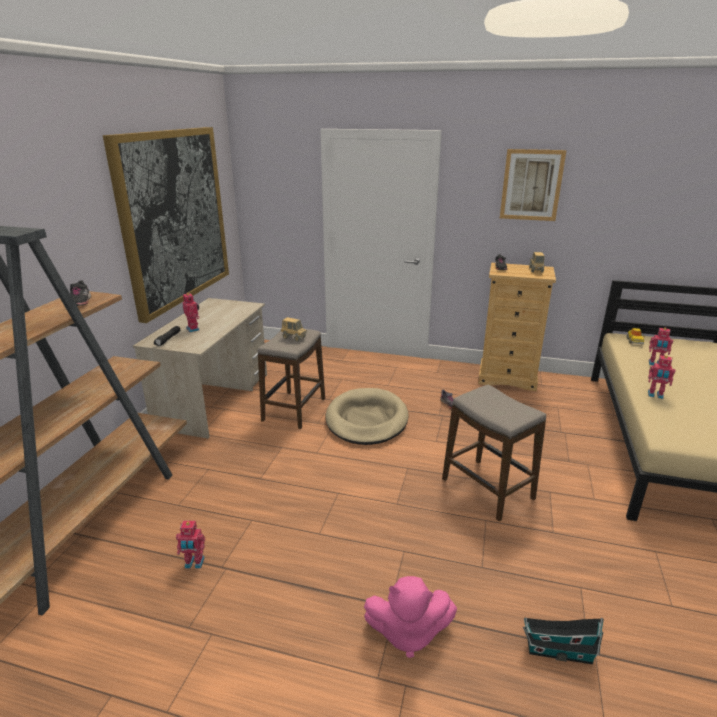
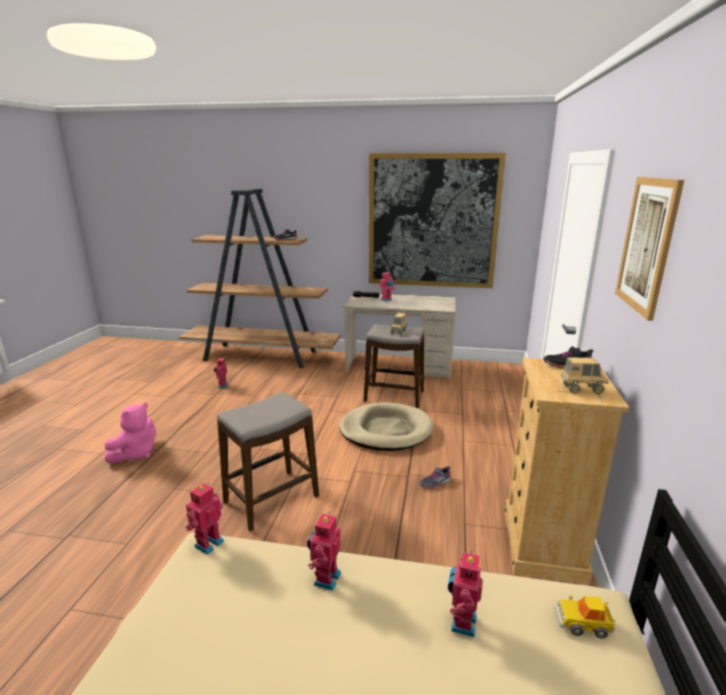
camera: 85 degrees right, 5 degrees down
pink plush toy [364,576,457,658] -> pink plush toy turned 150 degrees counterclockwise [104,402,156,463]
toy house [523,617,604,664] -> none
none -> toy robot [185,482,224,555]

